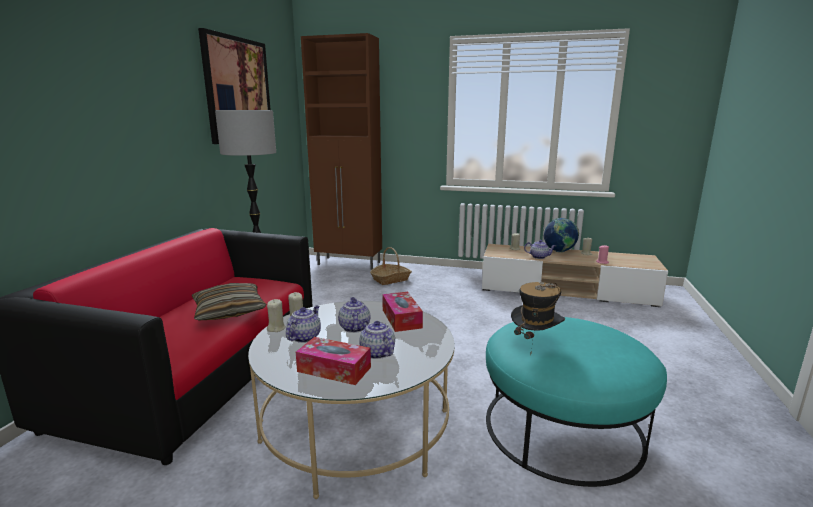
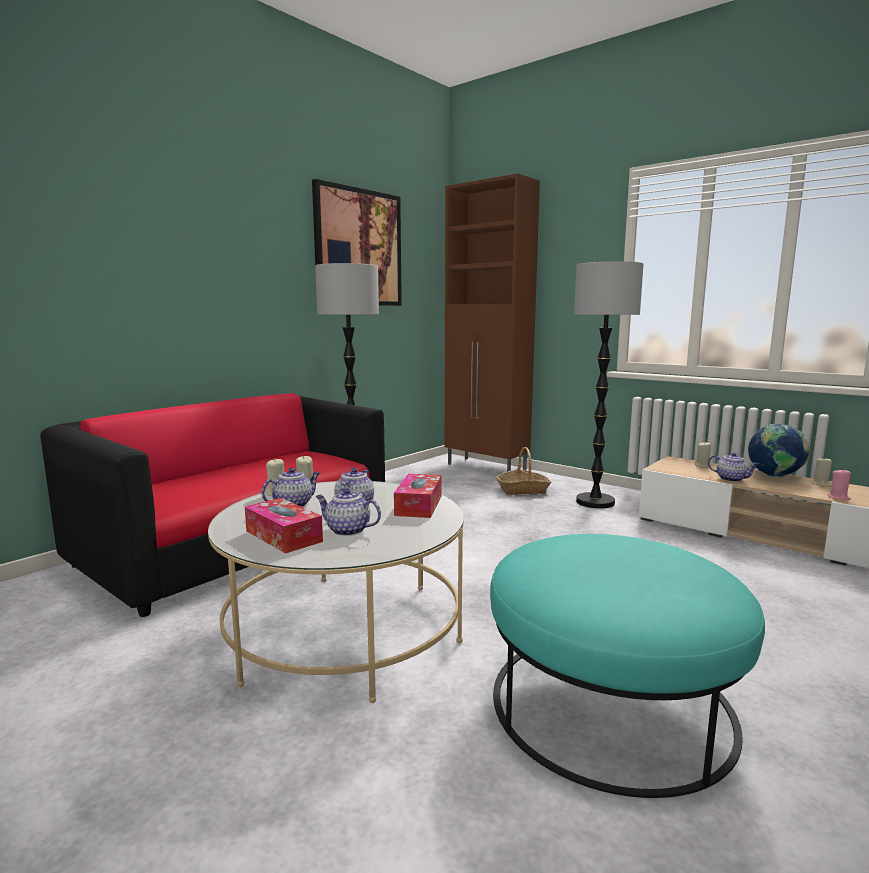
camera: 25 degrees right, 5 degrees down
pillow [192,283,266,320] -> none
teapot [359,319,395,359] -> teapot turned 60 degrees counterclockwise [315,488,381,536]
hat [511,282,565,356] -> none
none -> floor lamp [574,261,644,509]

